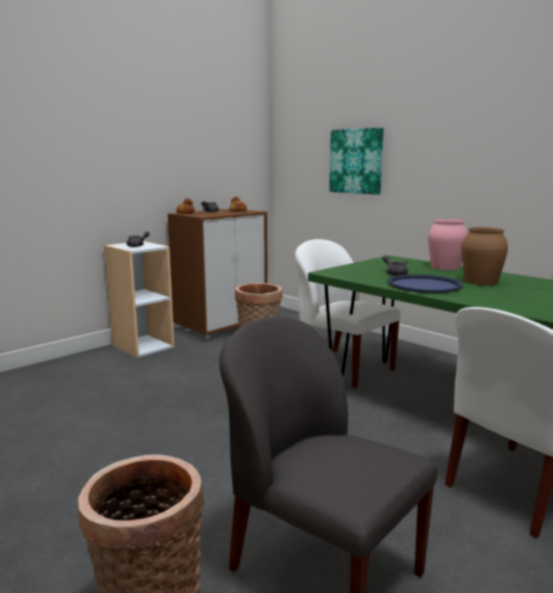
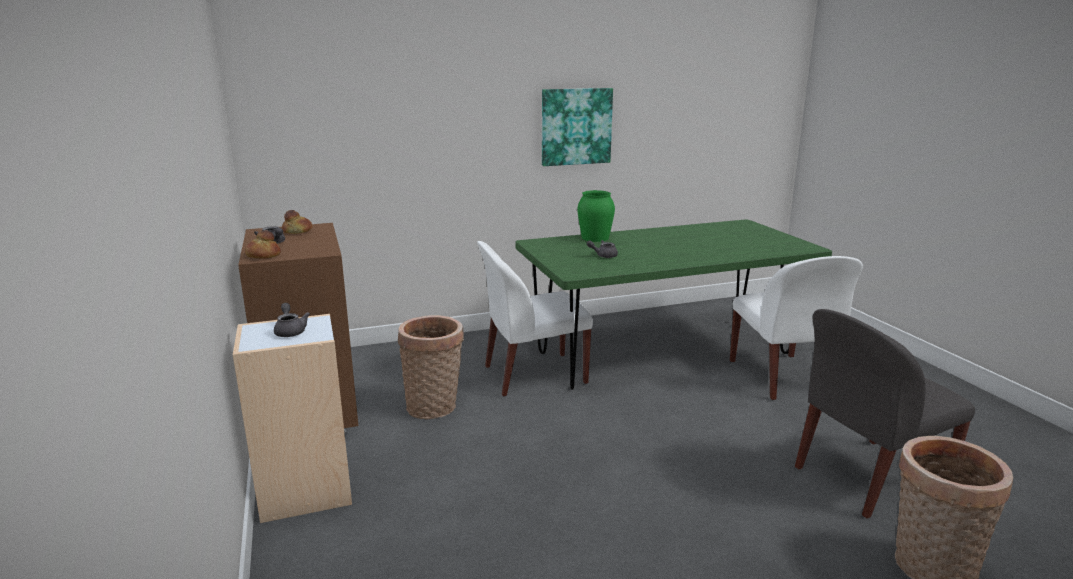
camera: 65 degrees left, 5 degrees up
picture [329,128,384,195] -> picture moved to [542,88,613,166]
blue tray [388,274,463,293] -> none
pink vase [428,219,468,270] -> green vase [578,190,615,242]
brown vase [461,227,508,286] -> none

